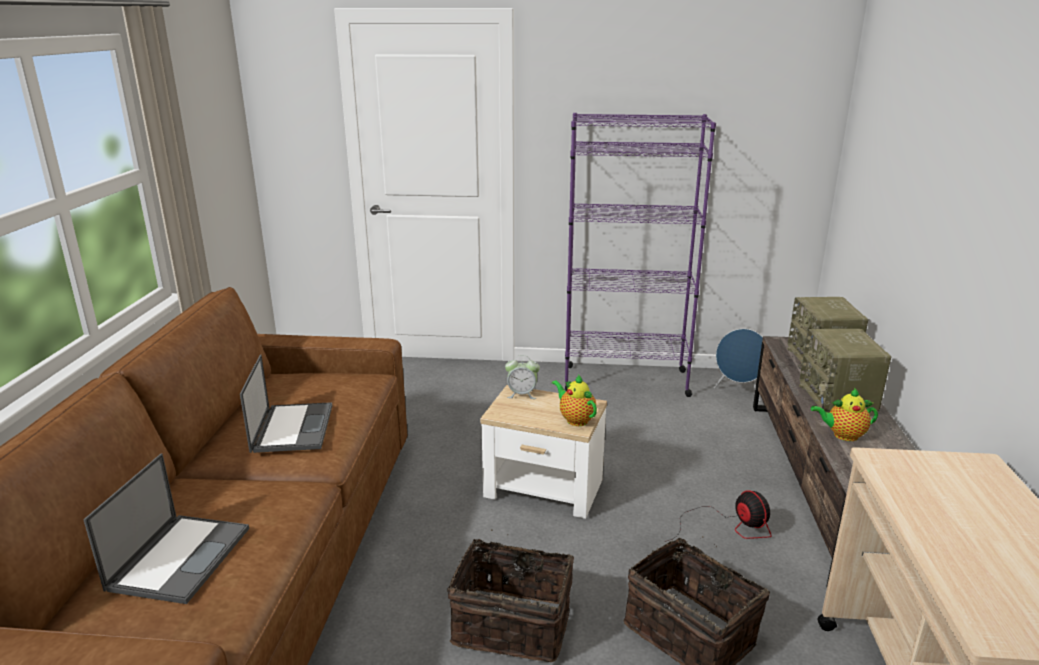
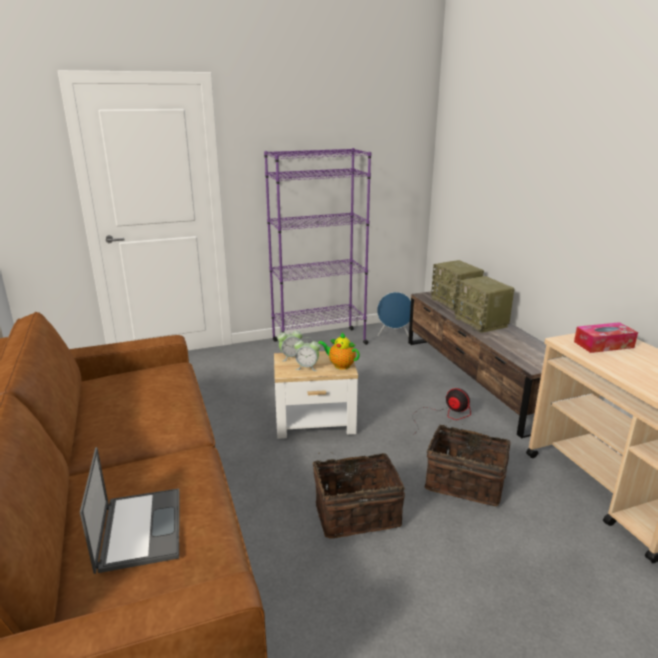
camera: 25 degrees left, 0 degrees up
laptop [240,355,333,453] -> none
teapot [811,388,878,441] -> none
none -> alarm clock [294,337,321,371]
none -> tissue box [574,322,638,353]

